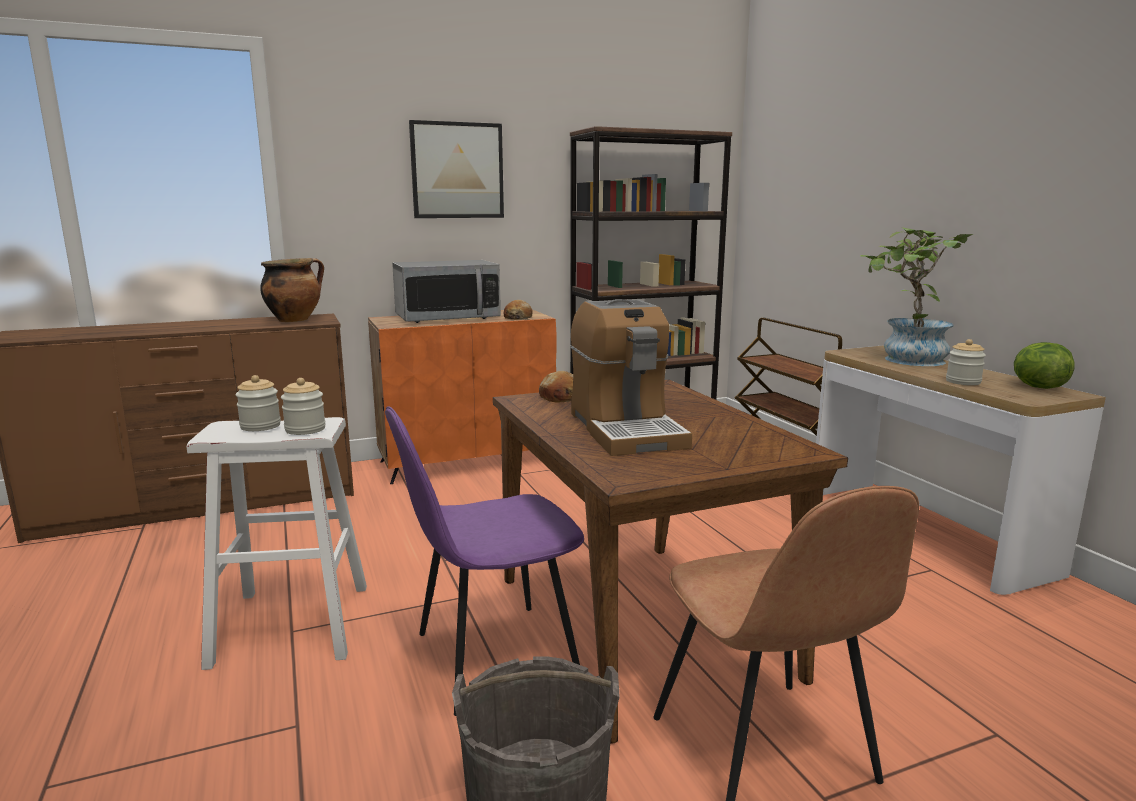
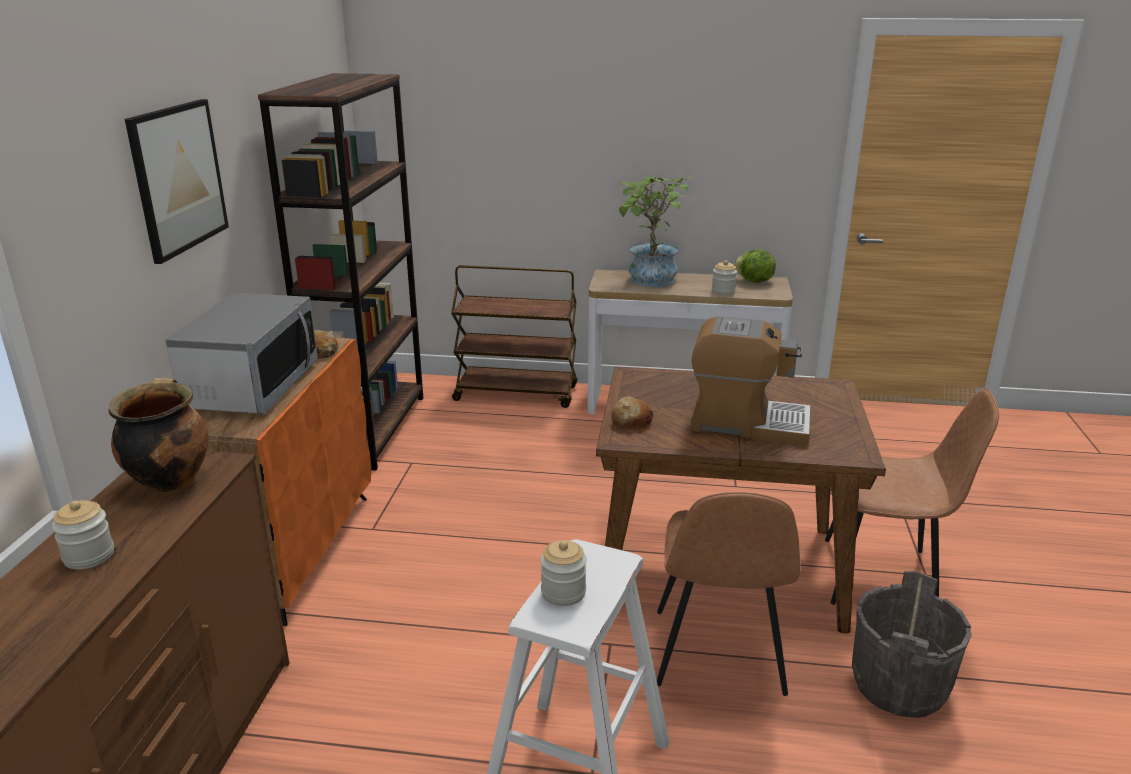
camera: 60 degrees left, 10 degrees up
jar [281,378,326,435] -> jar moved to [52,500,114,569]
purple chair [385,406,584,716] -> brown chair [657,492,801,696]

